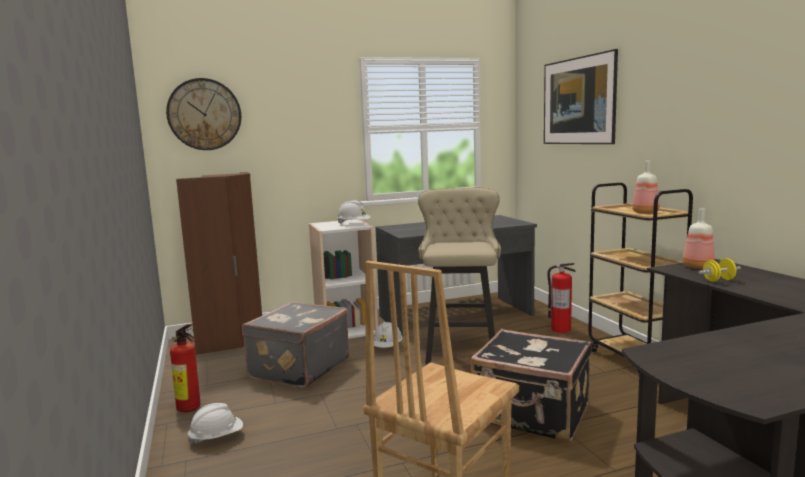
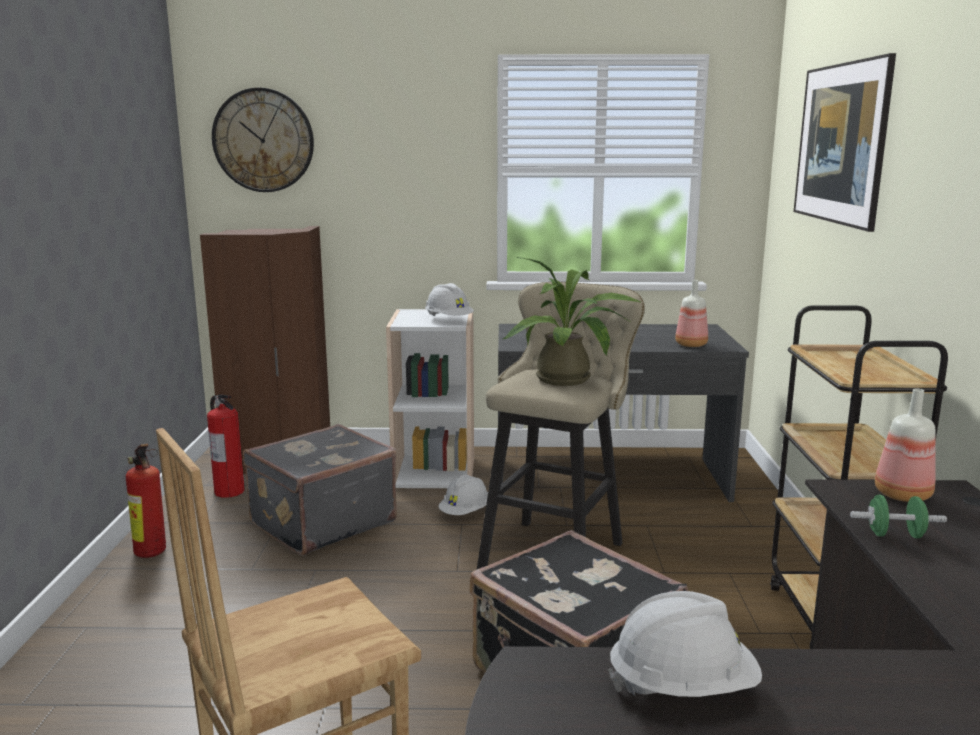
camera: 20 degrees right, 5 degrees up
white hard hat [188,403,243,445] -> white hard hat moved to [608,591,762,697]
fire extinguisher [547,263,576,333] -> fire extinguisher moved to [207,394,245,498]
bottle [632,161,660,214] -> bottle moved to [675,280,708,347]
yellow dumbbell [699,258,741,282] -> green dumbbell [850,494,947,539]
none -> potted plant [503,257,642,386]

